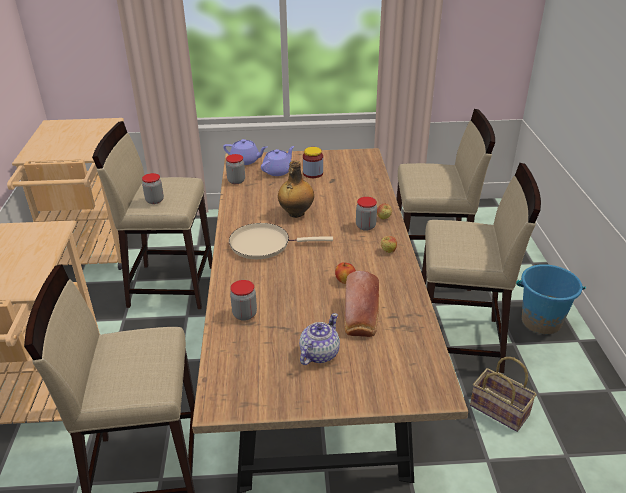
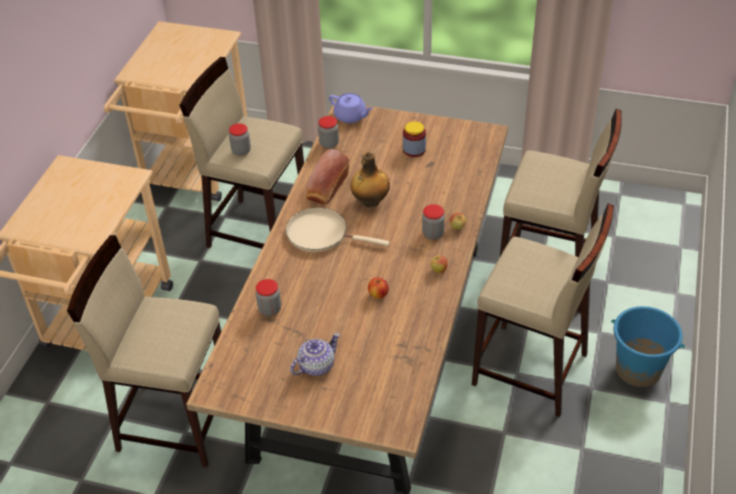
camera: 20 degrees right, 10 degrees up
purple teapot [261,146,294,176] -> none
bread [344,271,379,337] -> bread moved to [306,149,349,204]
basket [470,357,537,432] -> none

